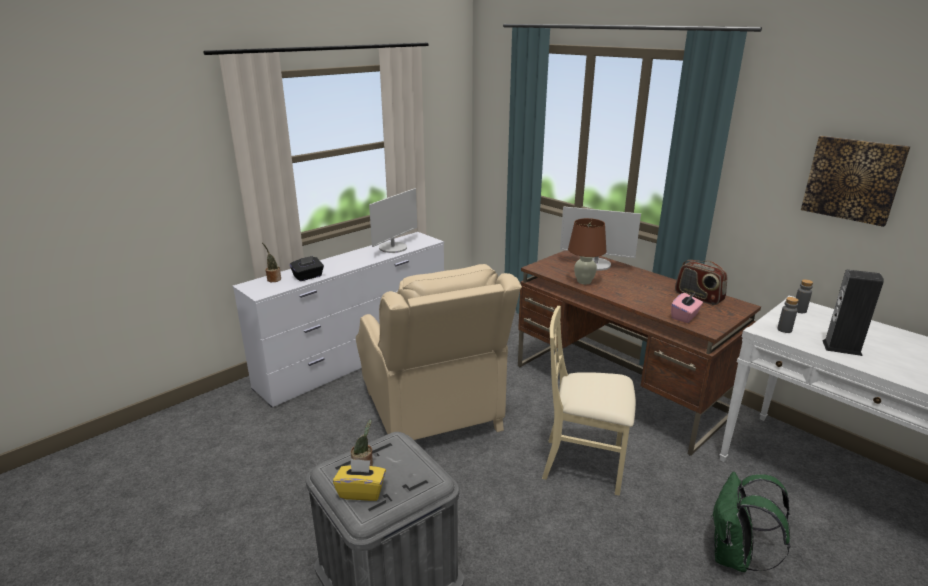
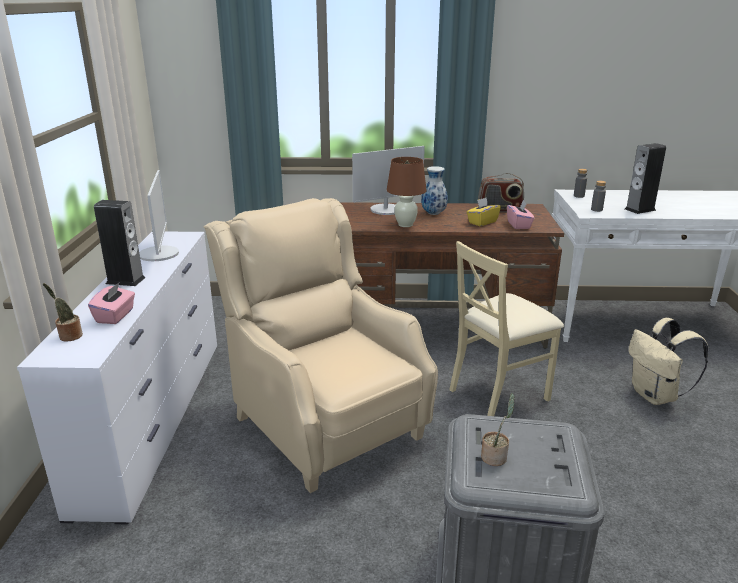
camera: 45 degrees left, 0 degrees up
black tissue box [290,256,324,281] -> pink tissue box [88,283,135,324]
yellow tissue box [333,458,386,501] -> yellow tissue box moved to [467,197,501,226]
beige armchair [356,264,522,440] -> beige armchair turned 150 degrees counterclockwise [203,198,438,493]
green backpack [711,472,790,572] -> beige backpack [629,318,708,405]
picture [801,136,910,227] -> none
none -> speaker [94,200,146,286]
none -> vase [421,166,448,215]

